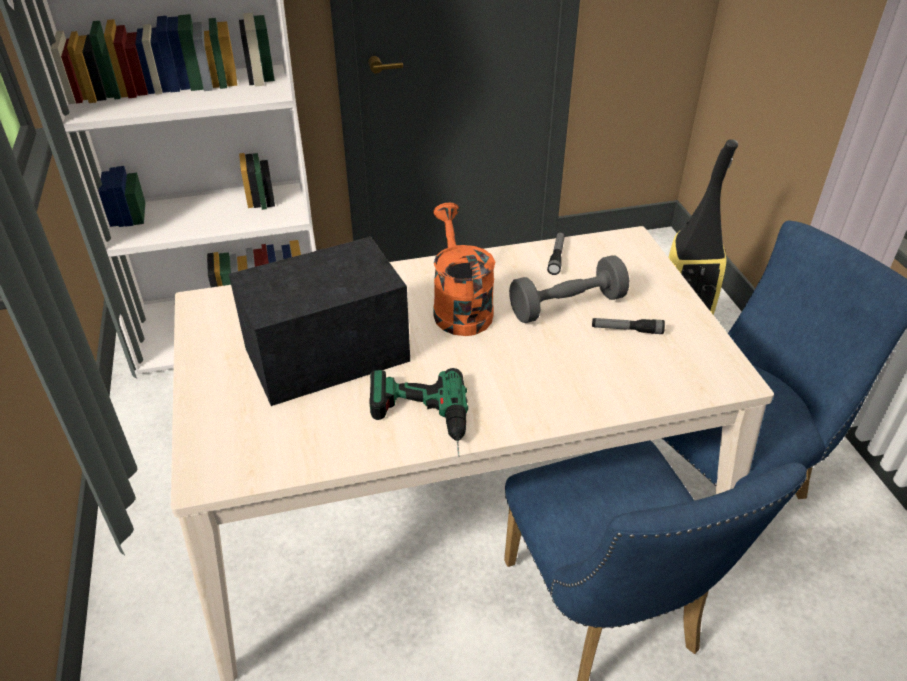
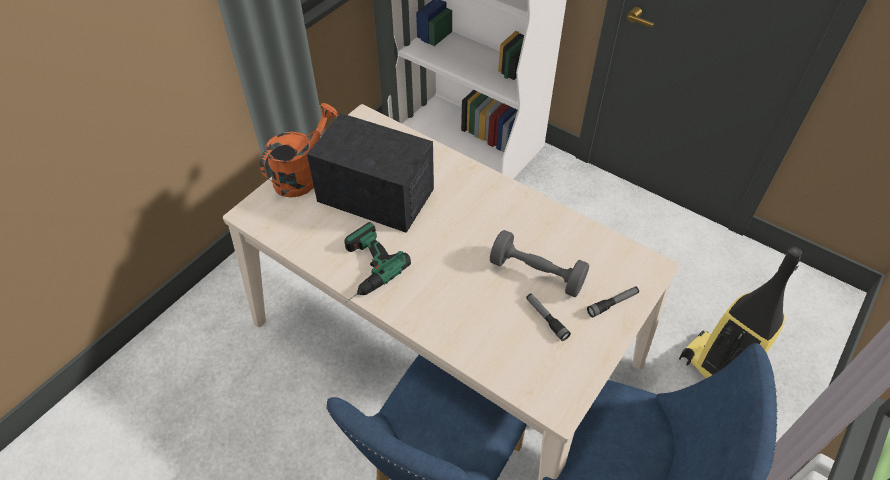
camera: 50 degrees right, 10 degrees up
orange watering can [433,203,495,336] -> orange watering can moved to [260,103,338,198]
flashlight [547,232,565,275] -> flashlight moved to [587,286,639,317]

